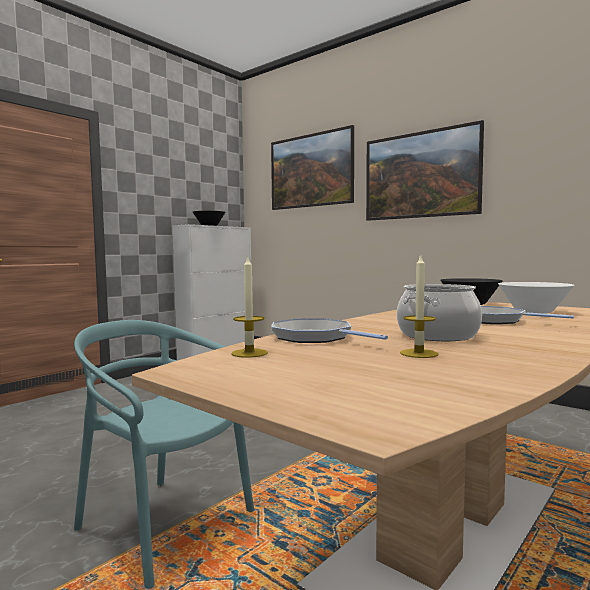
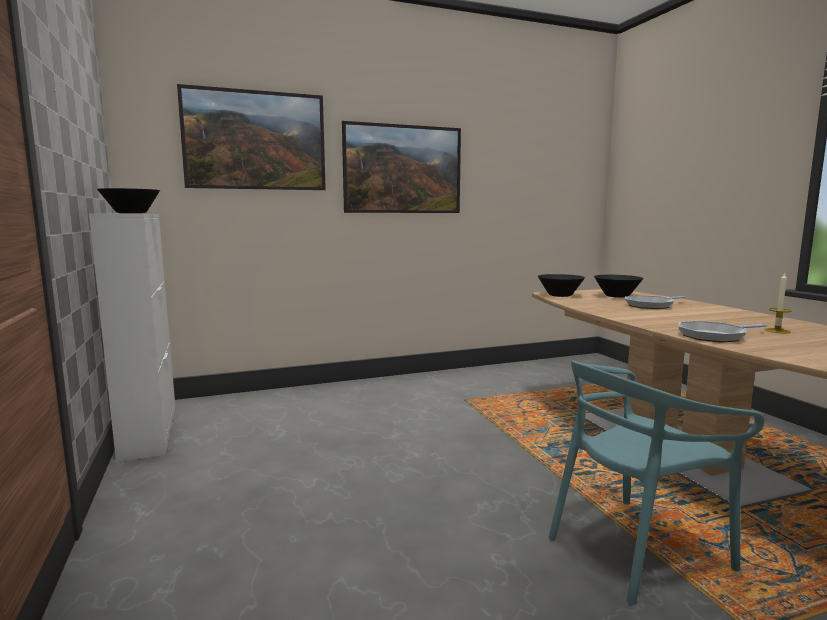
camera: 60 degrees left, 5 degrees up
candle [231,257,268,358] -> none
cooking pot [397,284,482,341] -> none
white bowl [498,282,575,314] -> black bowl [594,275,644,298]

